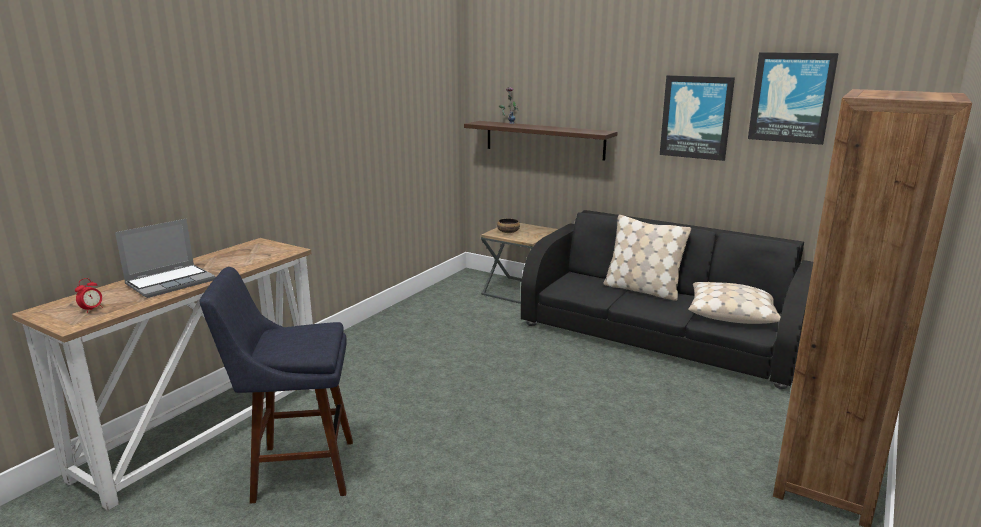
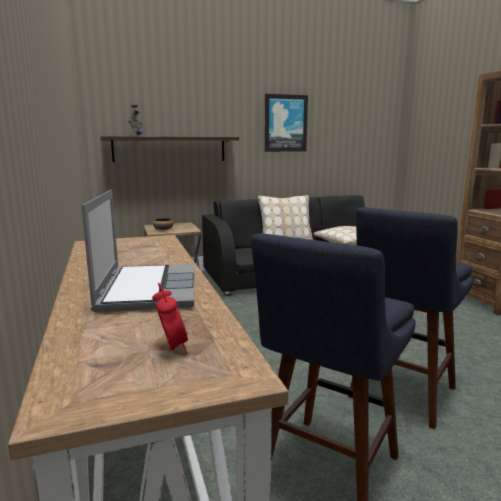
camera: 50 degrees left, 5 degrees down
picture [748,52,839,145] -> none
none -> blue stool [348,207,473,429]

